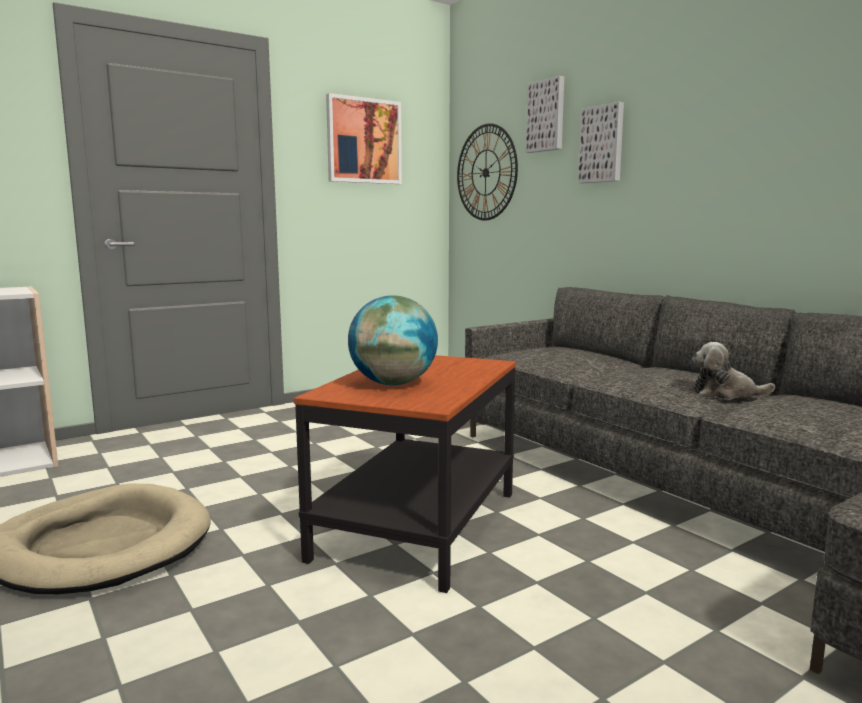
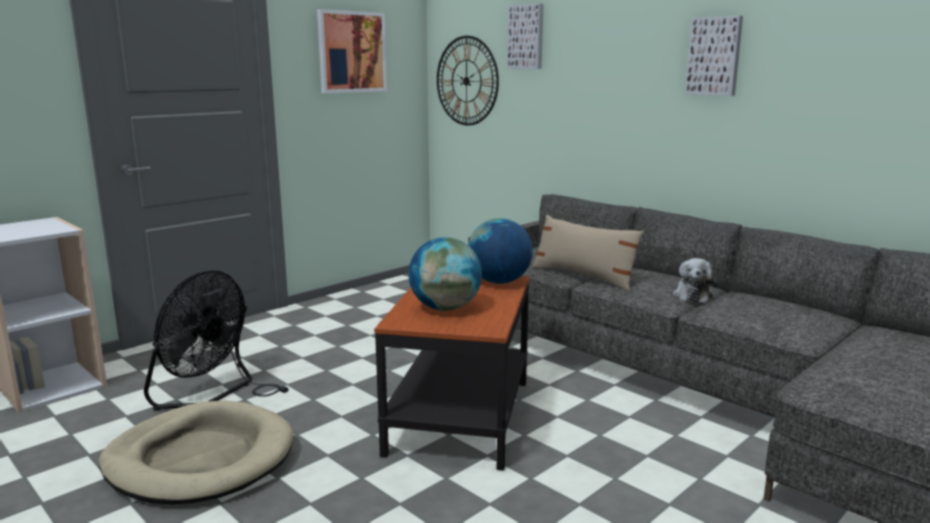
camera: 10 degrees left, 5 degrees up
picture [578,102,624,183] -> picture moved to [685,15,743,96]
plush toy [692,342,775,399] -> plush toy turned 75 degrees counterclockwise [673,258,718,303]
none -> black fan [144,271,289,411]
none -> globe [468,218,533,284]
none -> beige pillow [532,215,644,291]

